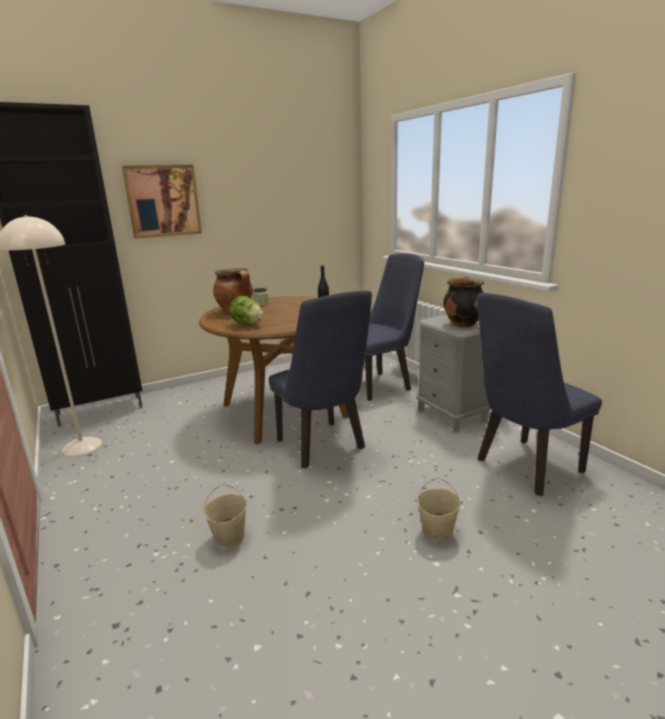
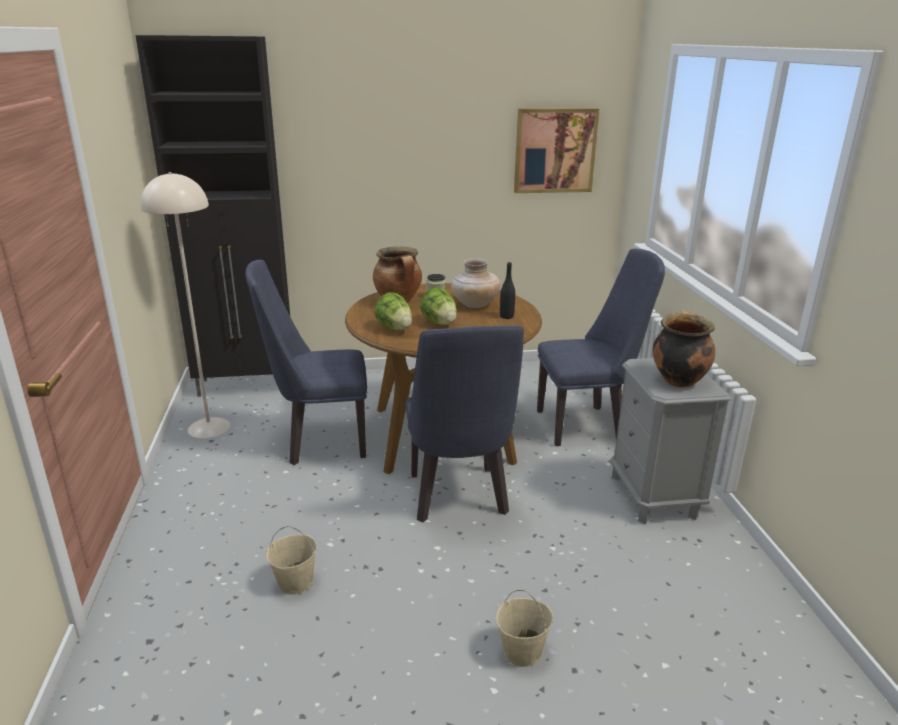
camera: 20 degrees right, 5 degrees up
picture [122,165,202,239] -> picture moved to [514,108,600,193]
blue chair [477,293,602,496] -> blue chair moved to [245,260,367,465]
none -> lettuce [420,288,457,325]
none -> beige vase [451,258,501,308]

